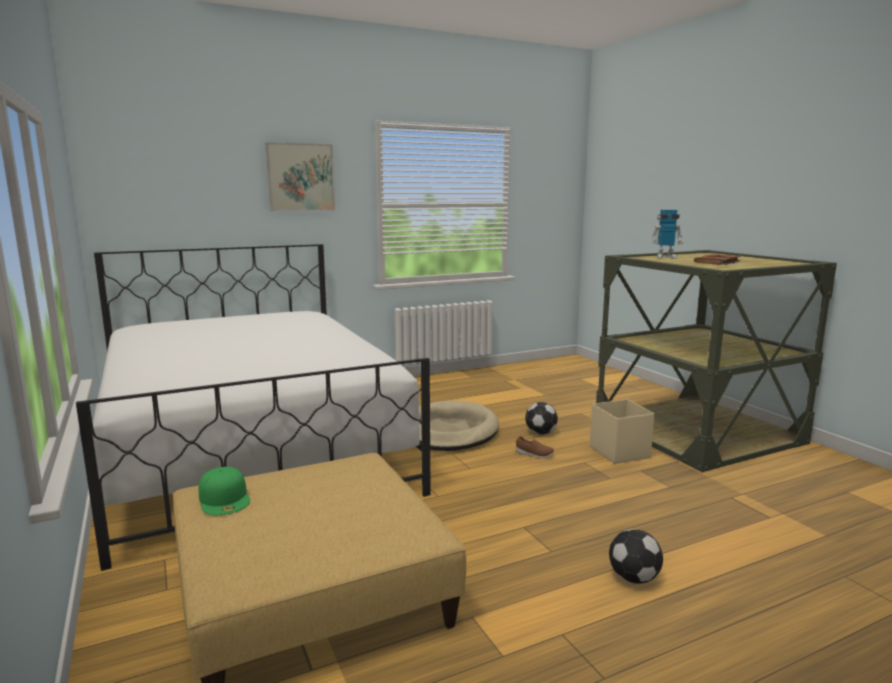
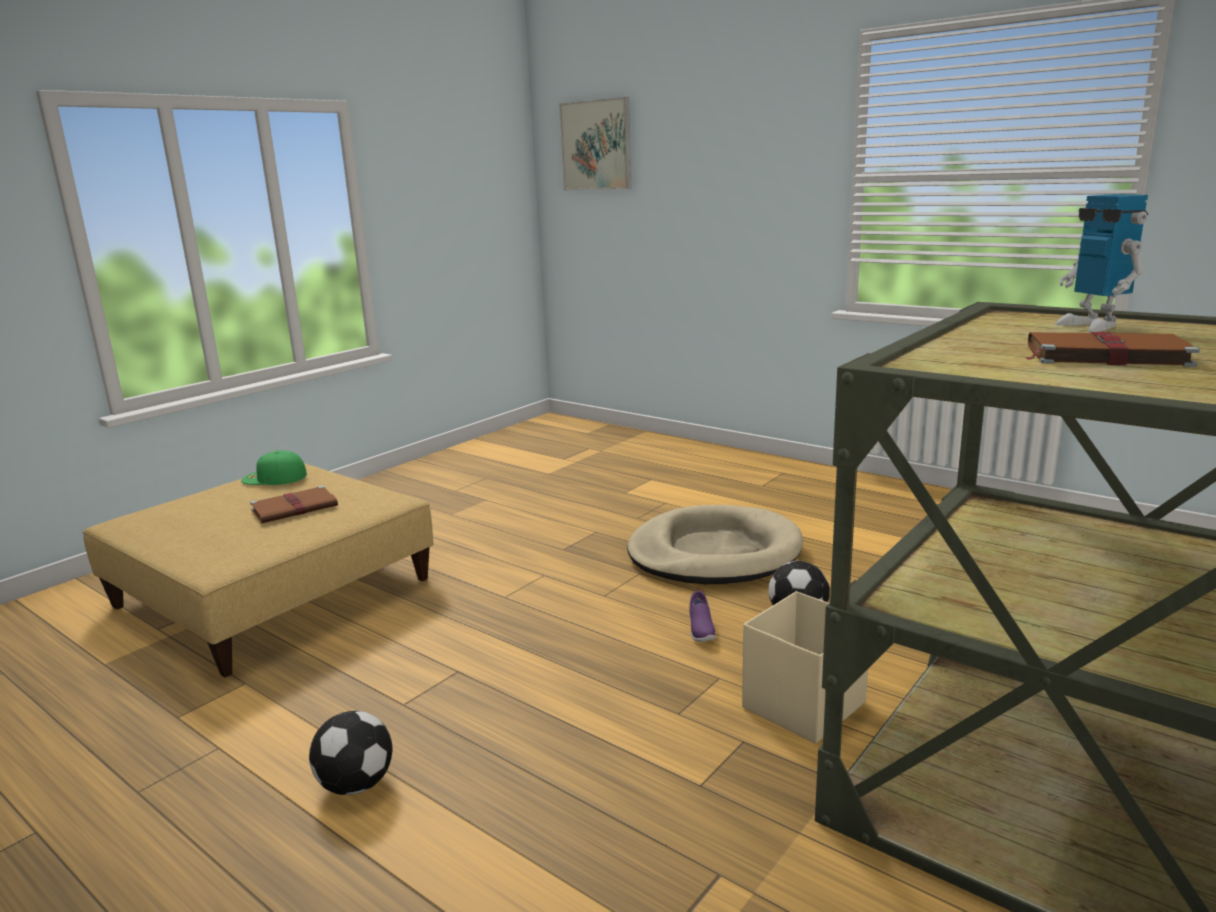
camera: 65 degrees right, 5 degrees up
white bed [76,244,431,571] -> none
green cap [199,467,250,515] -> green cap turned 60 degrees clockwise [241,450,307,485]
picture [265,142,335,211] -> picture moved to [559,97,631,190]
brown shoe [516,436,555,459] -> purple shoe [689,590,716,642]
none -> brown book [250,485,338,523]

